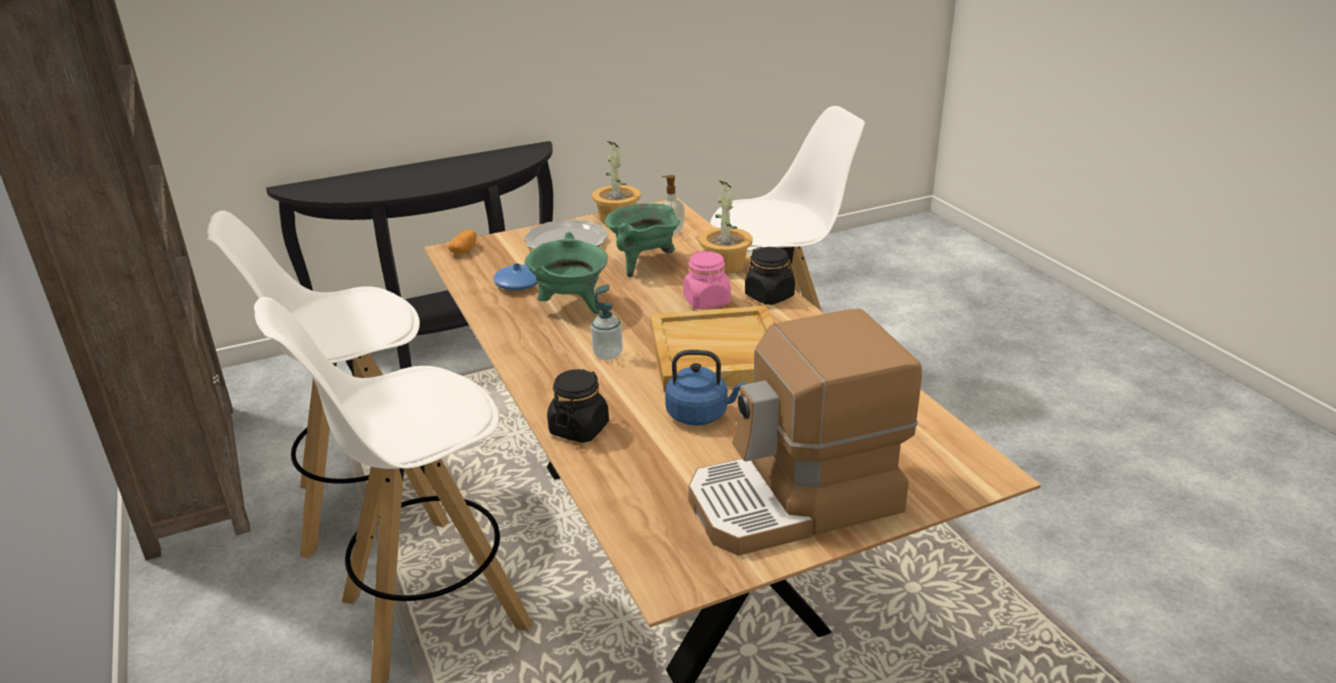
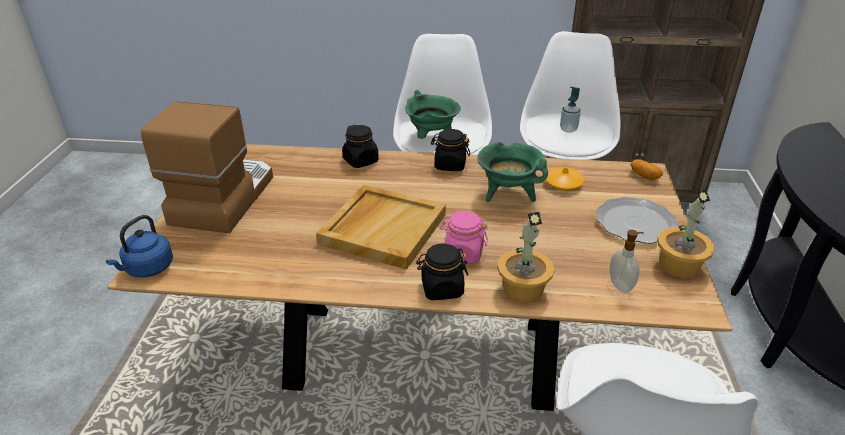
camera: 120 degrees right, 5 degrees up
blue vase [493,263,538,291] -> orange vase [545,167,584,190]
soap dispenser [591,284,623,360] -> soap dispenser moved to [560,87,581,132]
green cooking pot [605,203,680,277] -> green cooking pot moved to [405,90,460,139]
blue kettle [665,350,746,426] -> blue kettle moved to [106,215,173,277]
none -> black jar [431,129,470,171]

